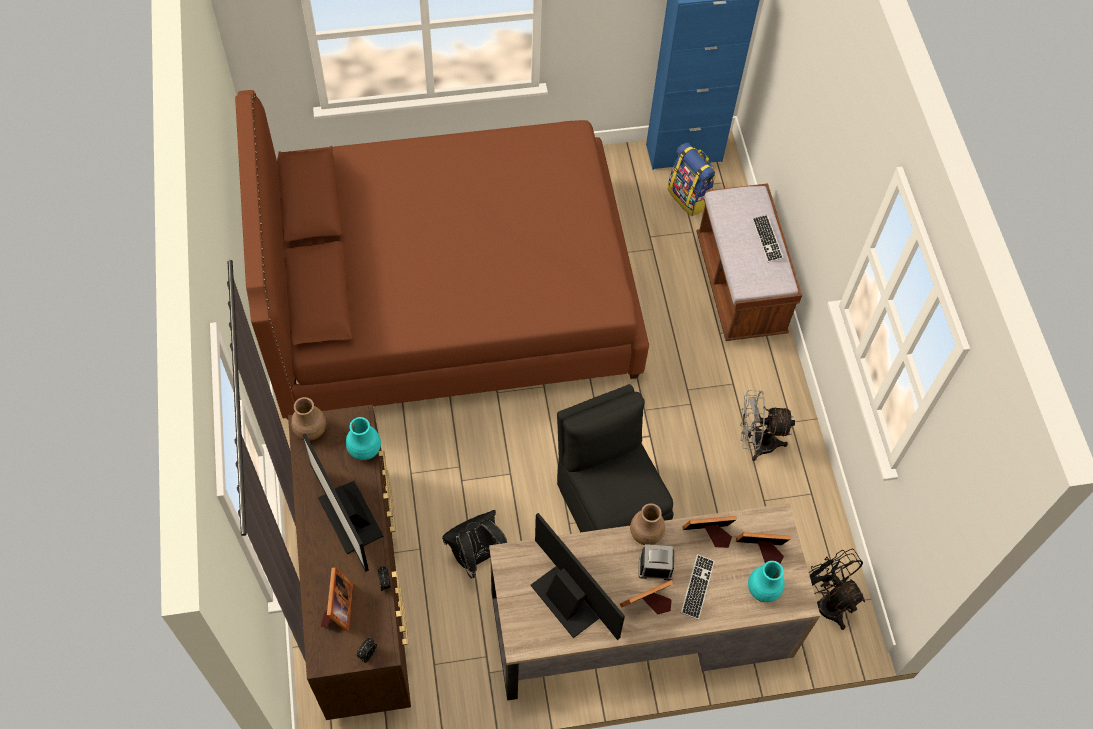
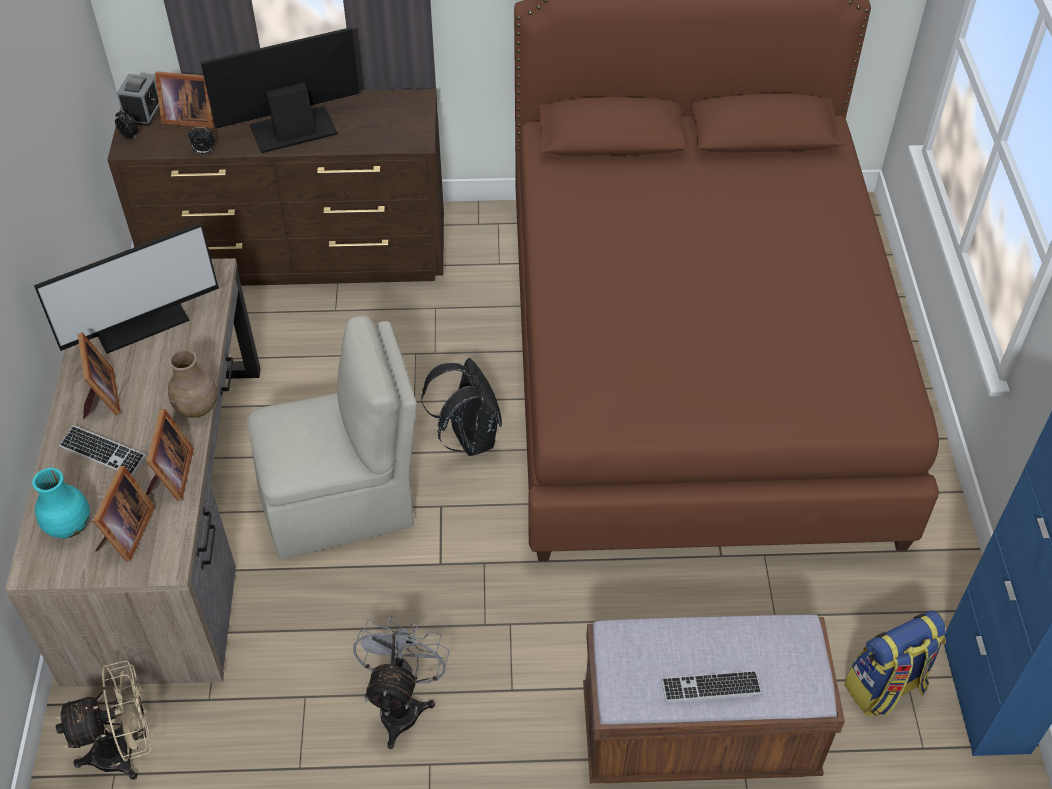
camera: 100 degrees right, 10 degrees down
brown vase [291,397,326,441] -> none
turquoise vase [346,417,381,460] -> none
black backpack [442,510,507,579] -> black backpack moved to [421,358,502,456]
black chair [557,384,674,532] -> beige chair [247,315,417,559]
alarm clock [638,544,674,580] -> alarm clock moved to [117,74,159,126]
black fan [809,549,865,630] -> beige fan [56,660,151,780]

